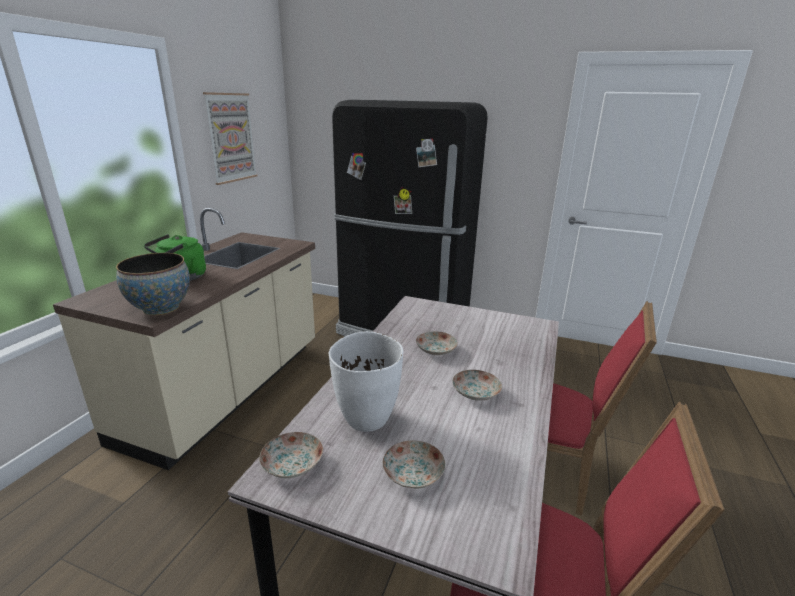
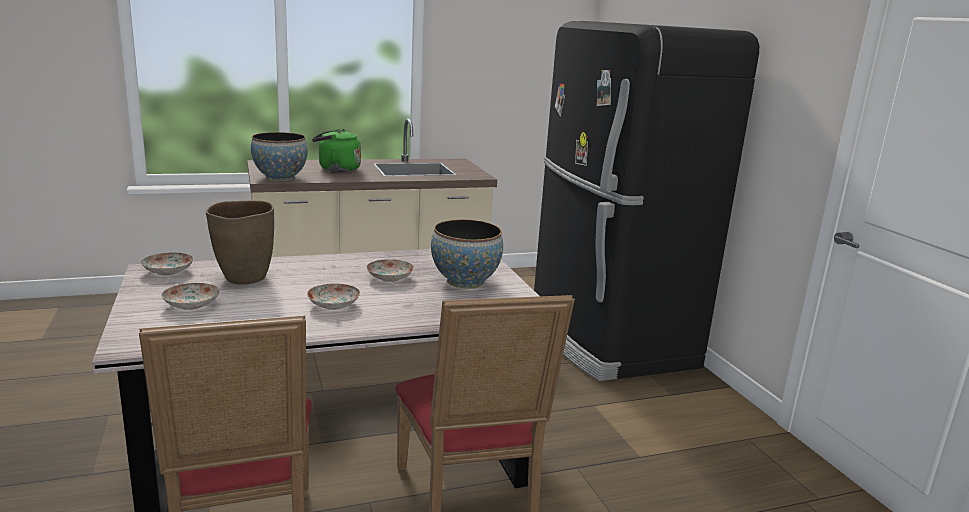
camera: 50 degrees right, 5 degrees down
picture [203,92,258,185] -> none
white vase [329,331,403,432] -> brown vase [206,201,274,285]
none -> bowl [431,219,503,289]

